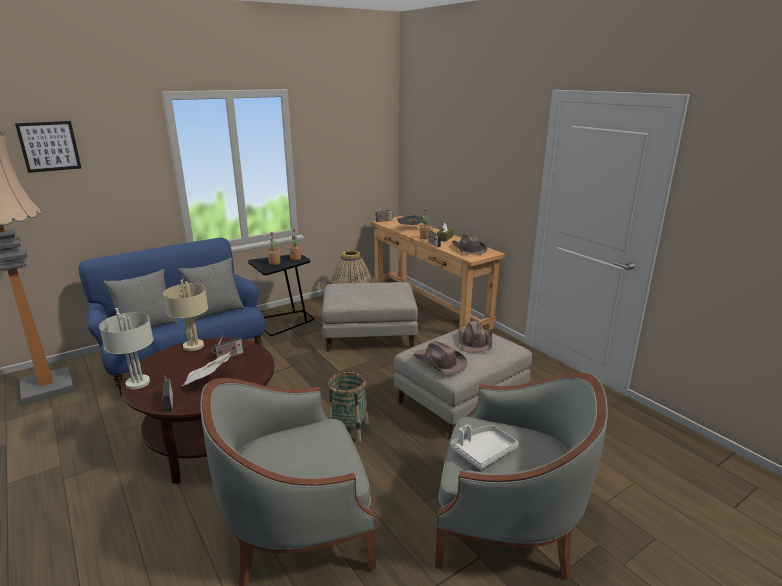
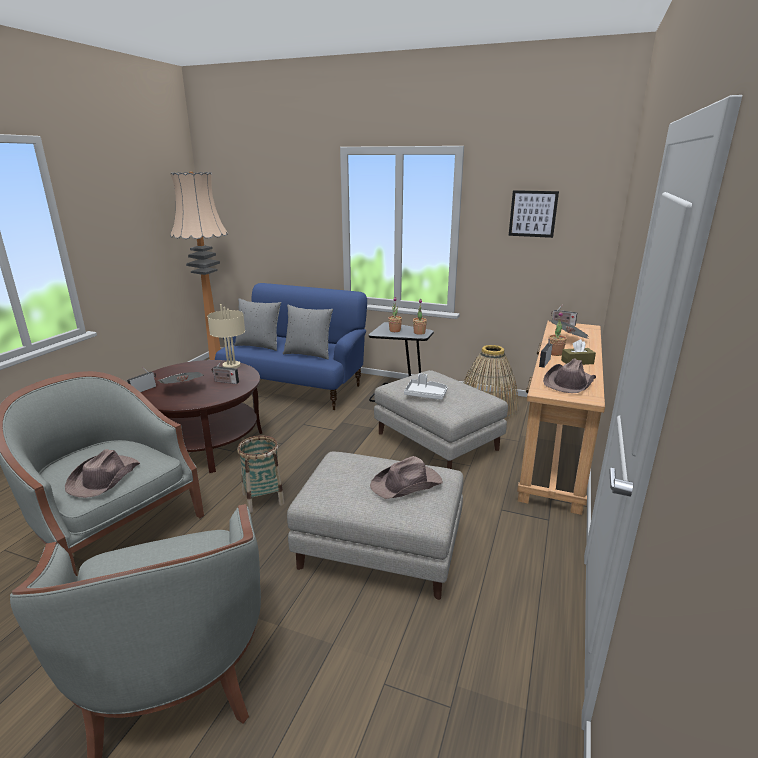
camera: 55 degrees right, 0 degrees up
picture [15,121,81,173] -> picture moved to [509,190,559,238]
grey table lamp [99,308,153,389] -> none
brown hat [413,341,468,375] -> brown hat moved to [65,449,140,498]
grey tray [451,425,519,470] -> grey tray moved to [404,373,447,400]

